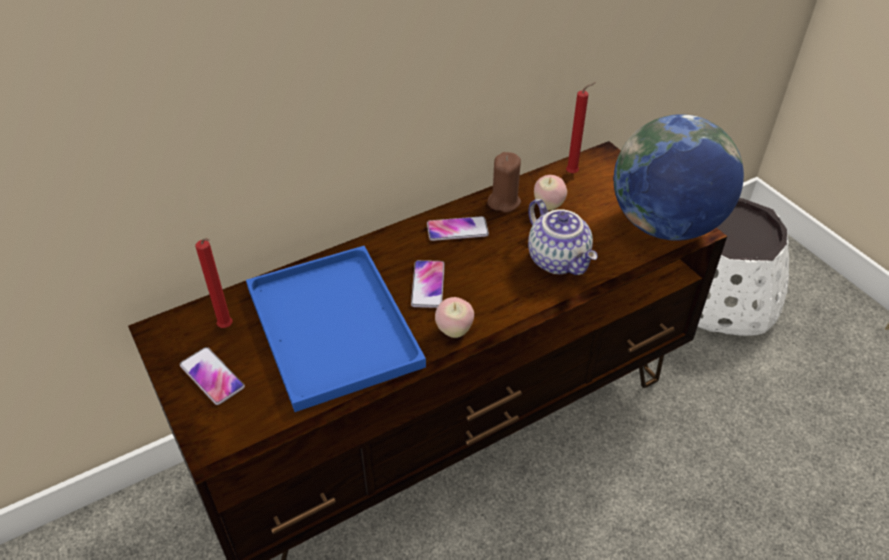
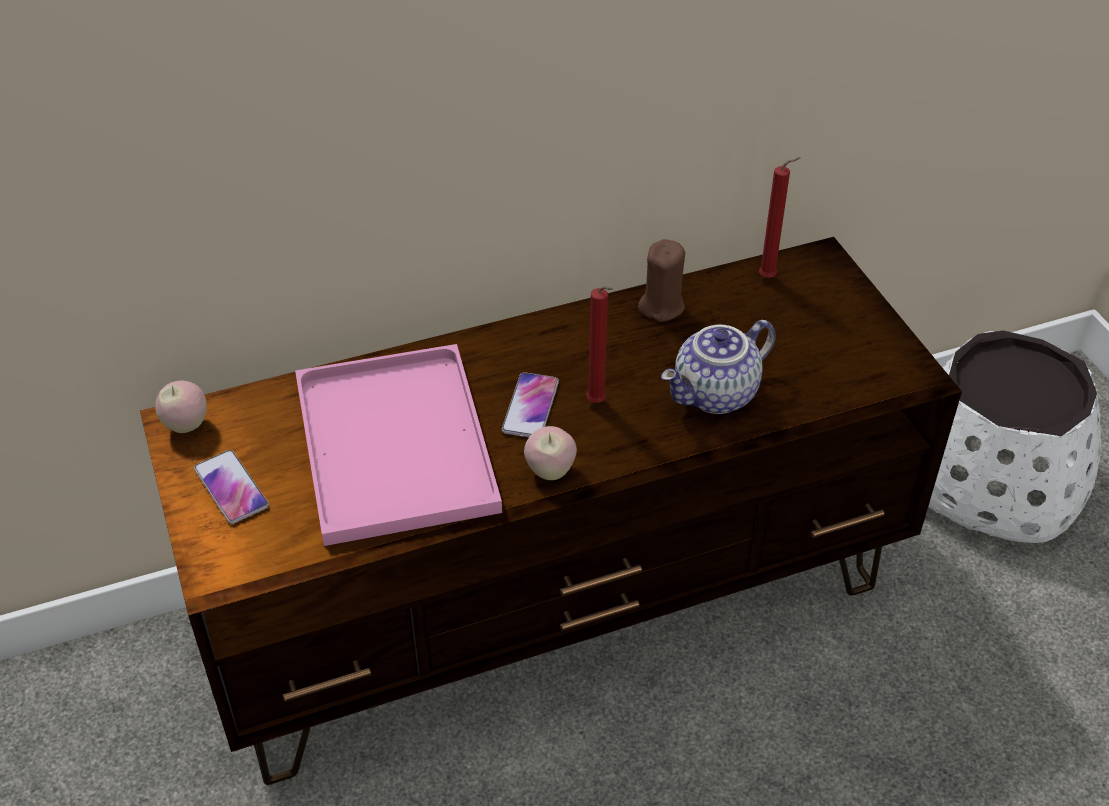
camera: 10 degrees right, 0 degrees up
red candle [195,238,233,328] -> red candle moved to [586,286,613,403]
blue tray [246,246,426,412] -> pink tray [295,344,502,546]
phone [427,216,489,241] -> none
teapot [528,199,598,275] -> teapot turned 75 degrees clockwise [661,320,776,414]
apple [534,175,567,210] -> apple moved to [155,381,207,433]
globe [614,114,744,241] -> none

